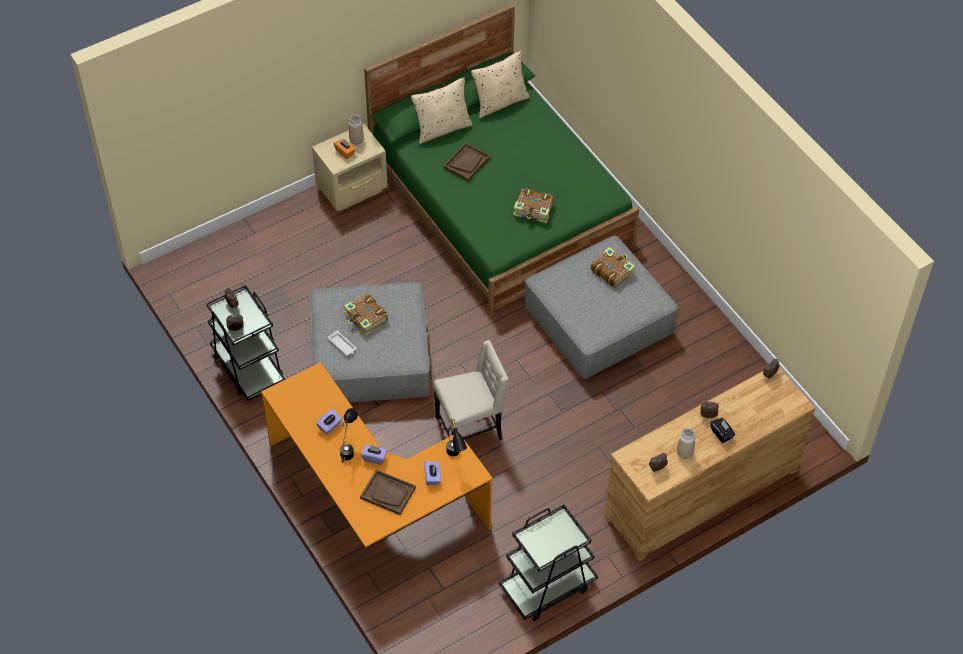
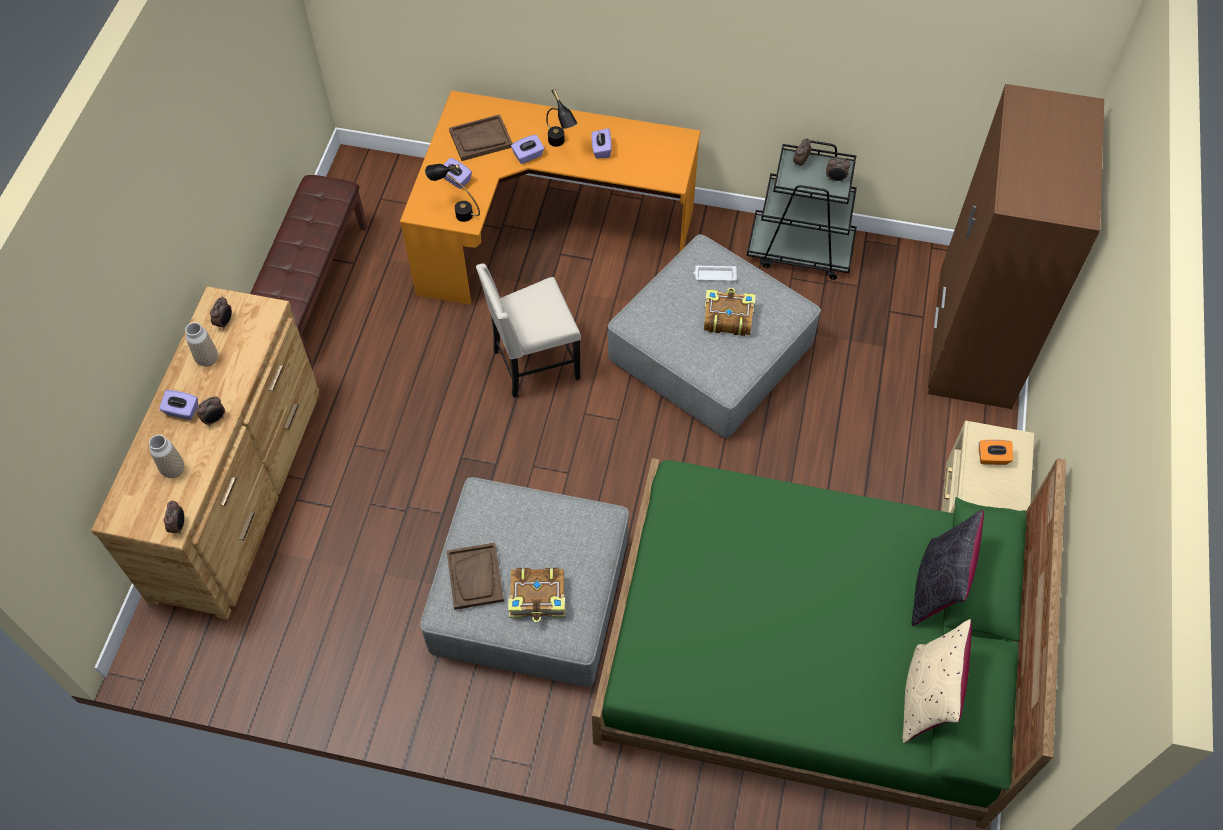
camera: 135 degrees right, 5 degrees up
vase [349,115,364,144] -> vase moved to [149,435,184,478]
beige pillow [411,78,473,144] -> black pillow [912,509,984,626]
beige chair [433,340,508,440] -> beige chair turned 45 degrees clockwise [476,264,581,398]
brown tray [443,143,490,181] -> brown tray moved to [446,543,504,610]
black cart [499,504,598,621] -> brown bench [250,175,367,365]
book [514,188,554,223] -> none
black tissue box [711,418,735,443] -> purple tissue box [159,390,198,420]
none -> brown wardrobe [928,84,1104,409]

